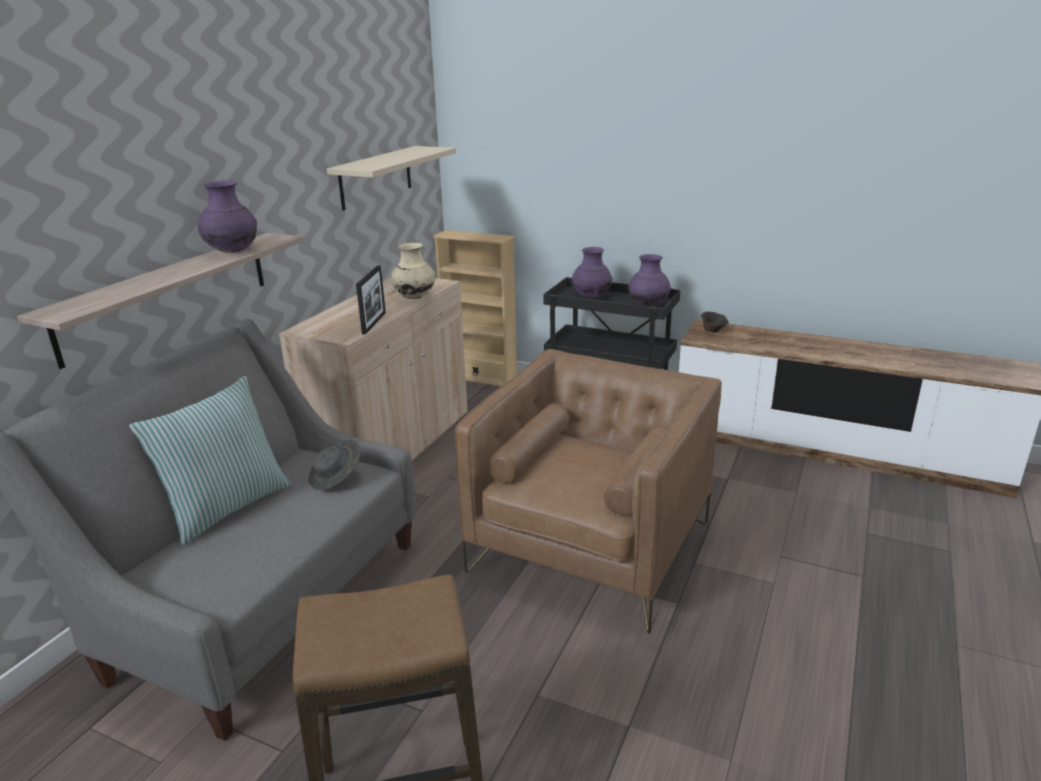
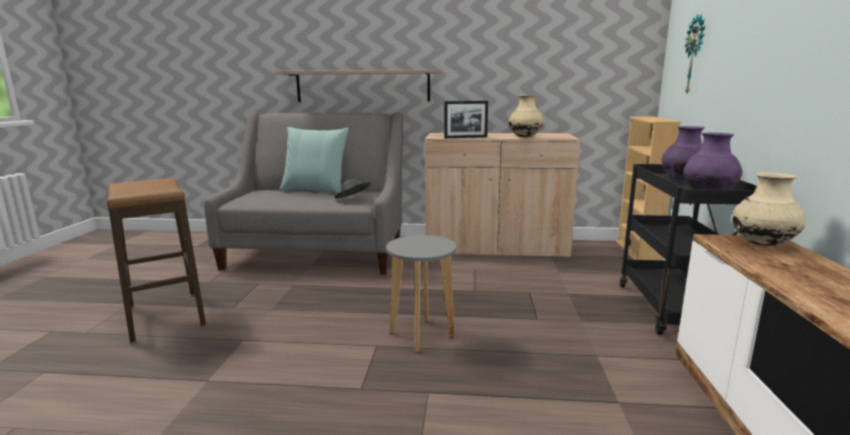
camera: 70 degrees right, 10 degrees down
purple vase [198,180,257,253] -> none
beige shelf [327,146,456,211] -> none
brown armchair [455,349,722,634] -> grey stool [386,235,456,352]
brown bowl [701,312,729,332] -> beige vase [732,172,805,246]
none -> wall clock [685,14,705,93]

